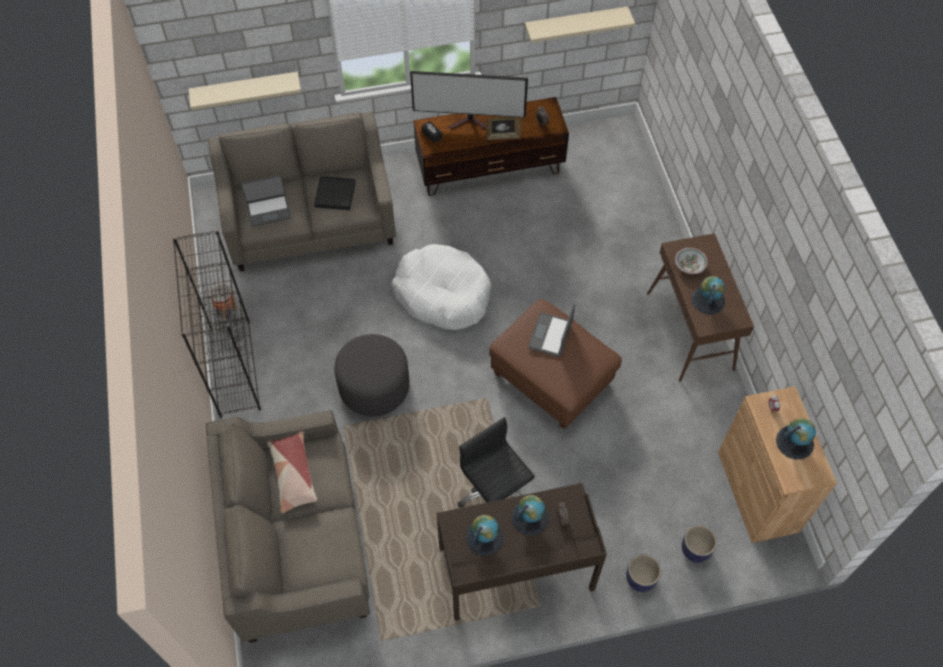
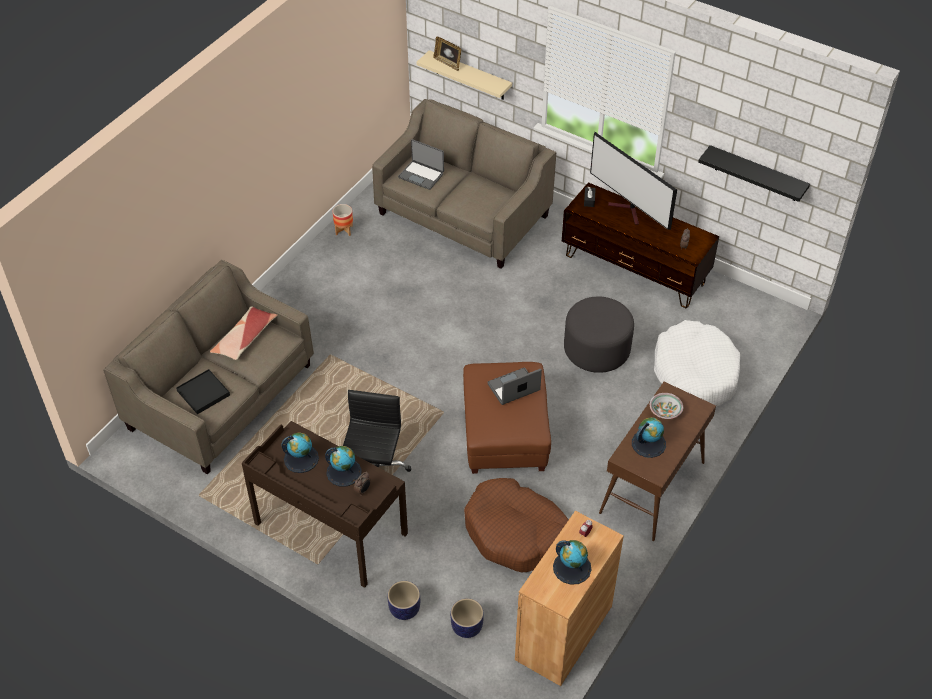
camera: 45 degrees right, 10 degrees down
black bookcase [173,230,261,418] -> none
black tray [314,176,356,210] -> black tray moved to [176,369,230,414]
grey ottoman [334,334,410,416] -> grey ottoman moved to [564,297,634,373]
white dog bed [392,244,491,330] -> white dog bed moved to [654,320,740,407]
picture frame [486,116,521,140] -> picture frame moved to [433,36,461,71]
beige shelf [525,6,635,43] -> black shelf [698,145,810,202]
none -> brown dog bed [464,478,569,572]

